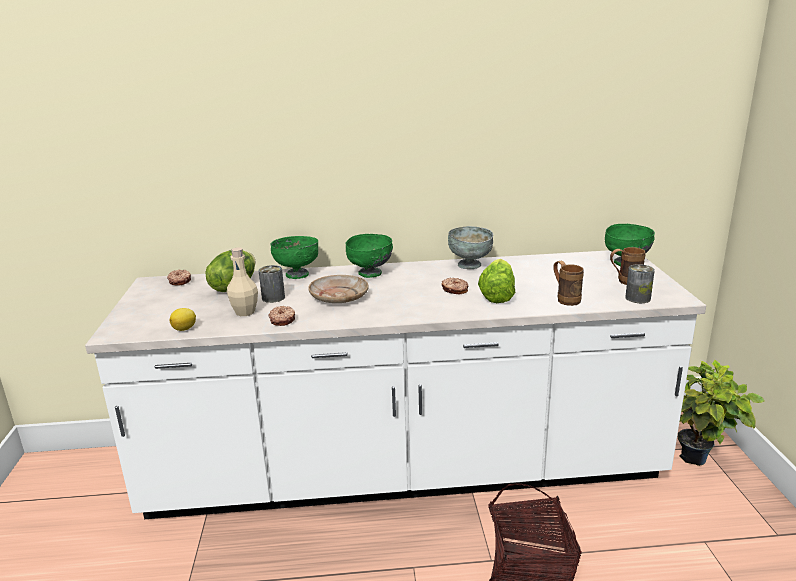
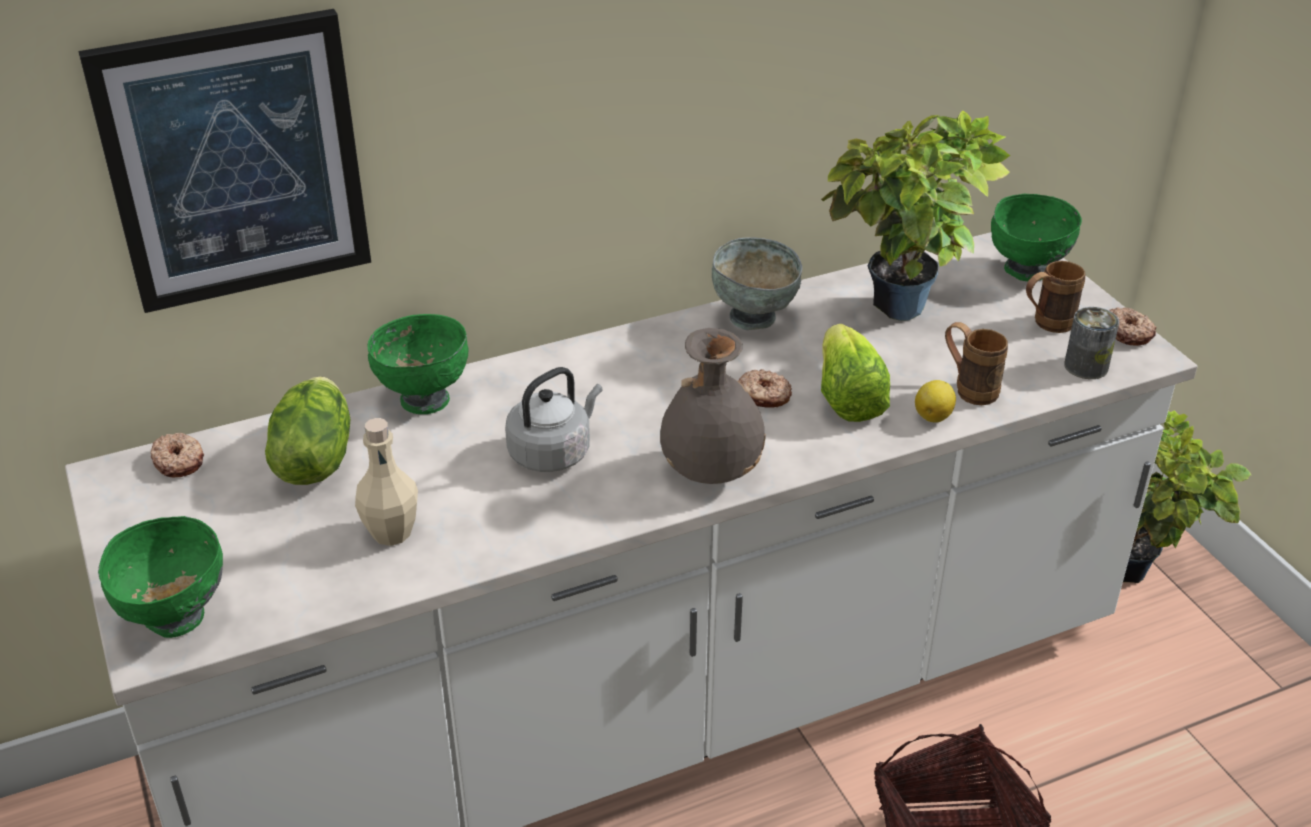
camera: 20 degrees left, 15 degrees up
lemon [170,308,196,331] -> lemon moved to [915,380,956,423]
can [258,265,285,303] -> none
donut [268,306,295,326] -> donut moved to [1109,308,1156,346]
beige plate [308,275,369,303] -> grey kettle [505,367,603,472]
green bowl [346,234,393,278] -> green bowl moved to [98,516,223,638]
none -> picture [78,9,371,313]
none -> grey vase [660,328,766,484]
none -> potted plant [821,110,1010,321]

